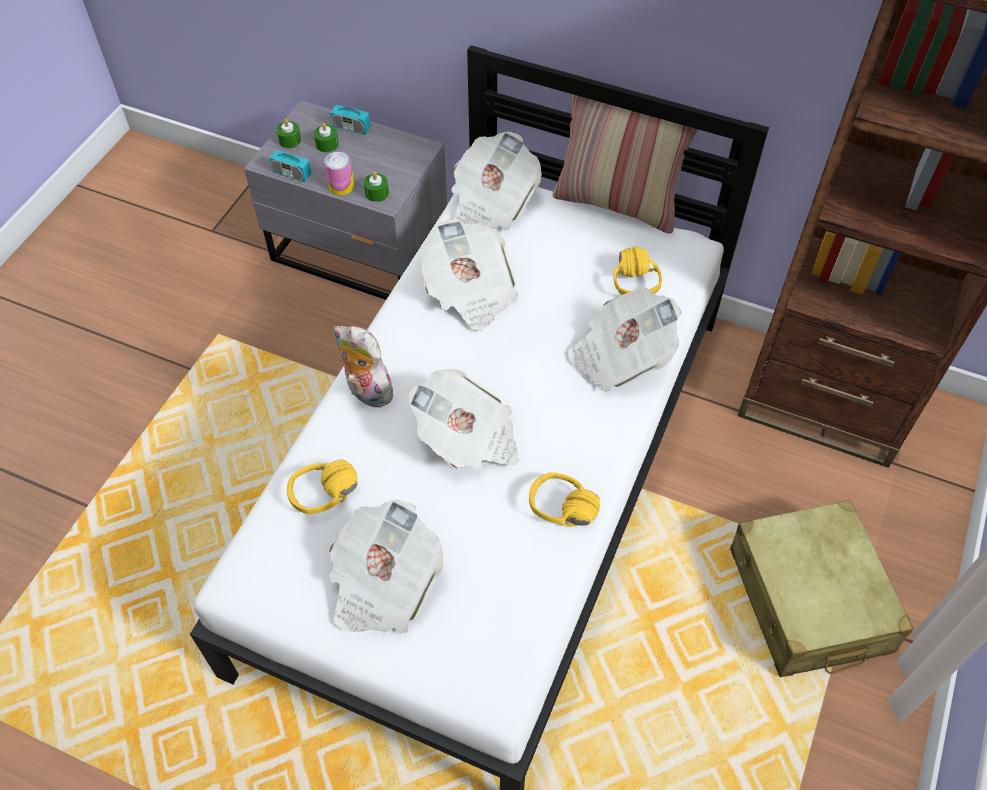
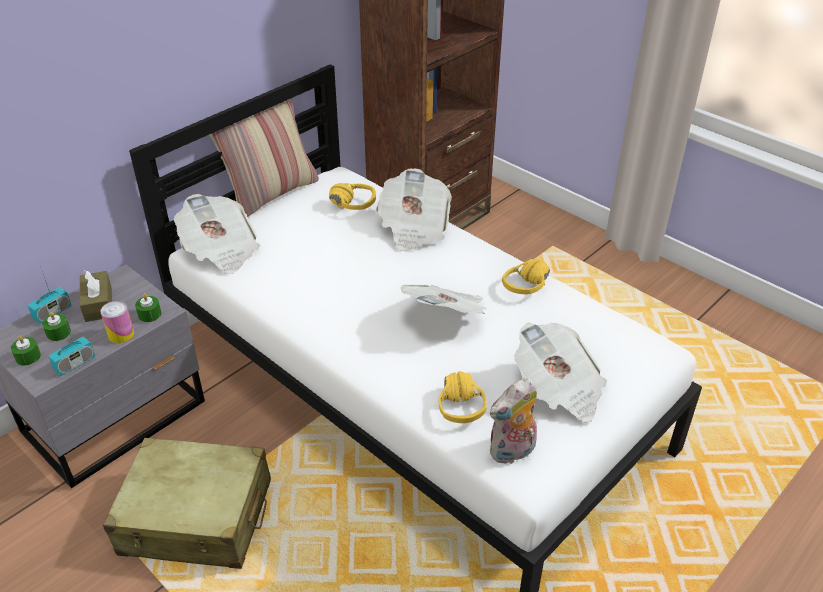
camera: 70 degrees left, 15 degrees down
plush toy [334,326,395,407] -> plush toy moved to [490,378,537,465]
newspaper [419,218,518,331] -> none
beige suitcase [730,500,914,677] -> beige suitcase moved to [103,438,271,569]
none -> brown tissue box [80,271,112,322]

